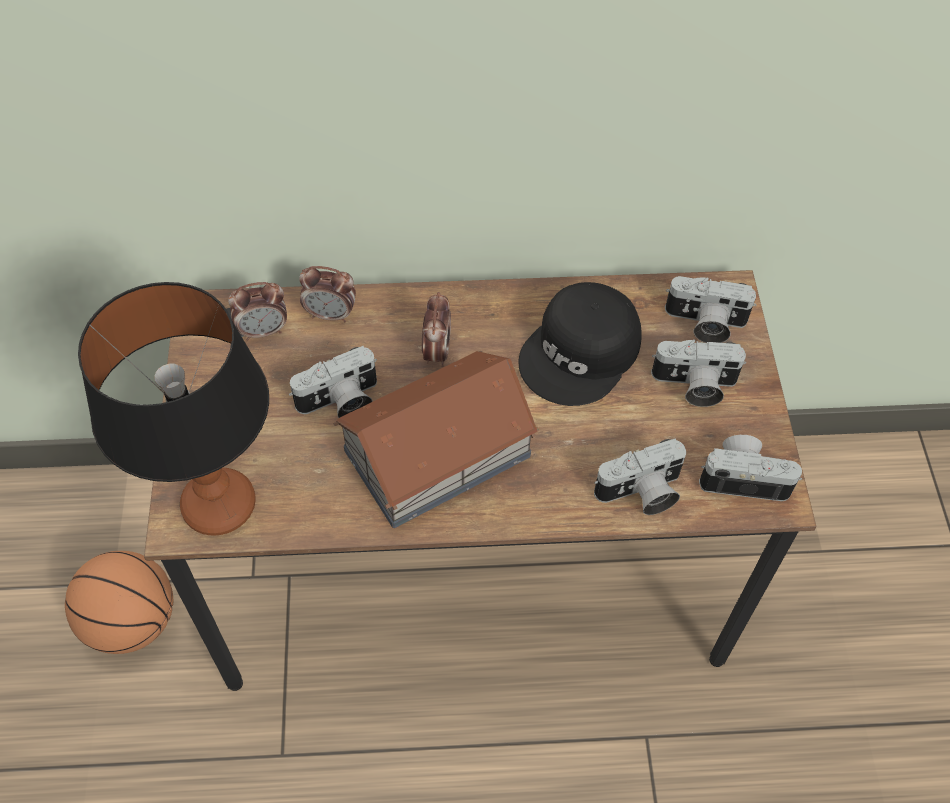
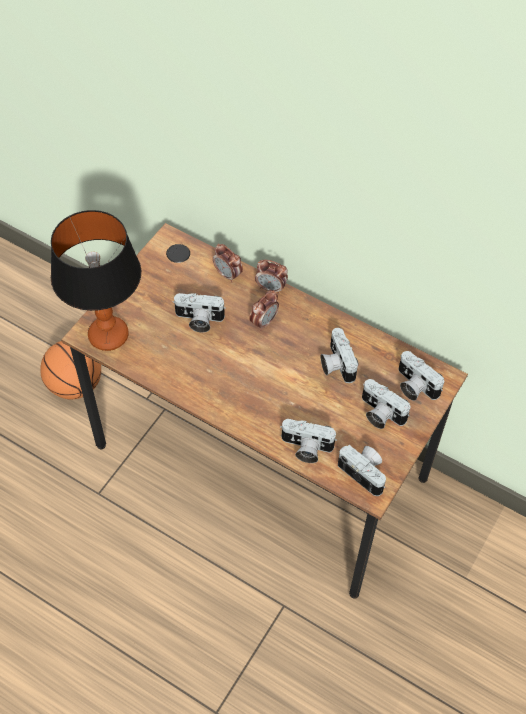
camera: 35 degrees right, 0 degrees up
alarm clock [228,282,287,341] -> alarm clock moved to [255,260,288,294]
toy house [333,351,539,528] -> none
black cap [519,282,642,406] -> camera [321,328,358,383]

